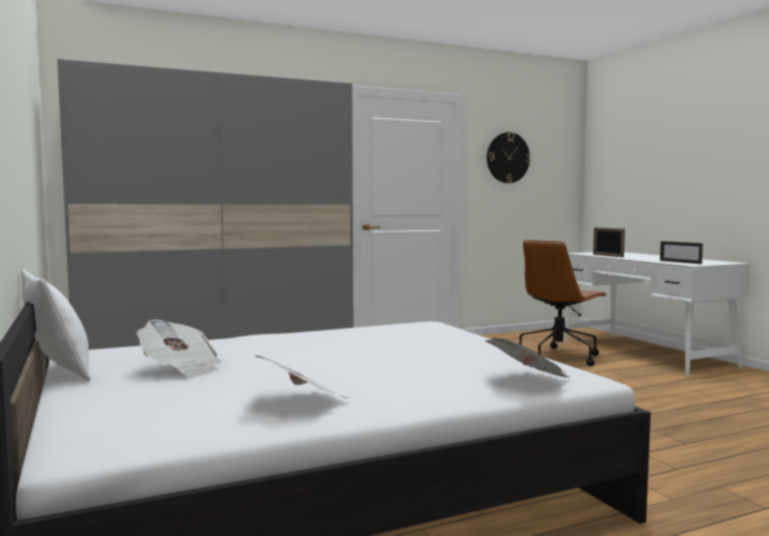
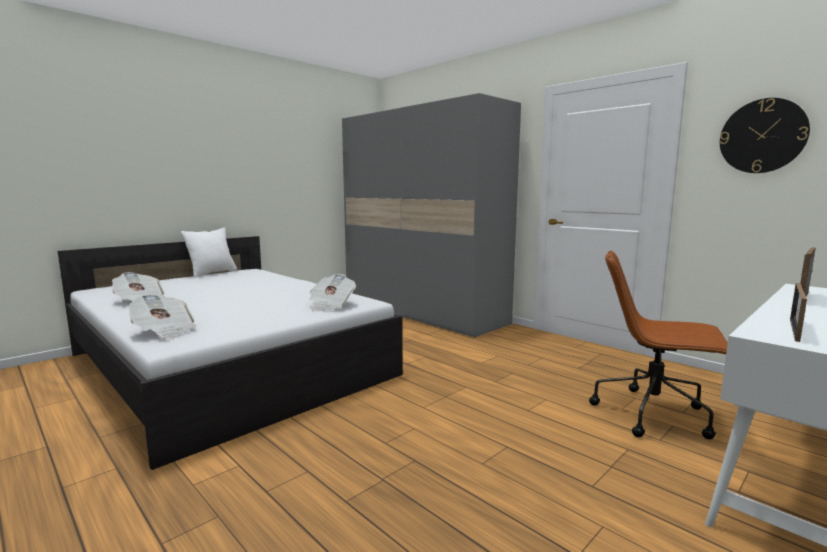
camera: 70 degrees right, 5 degrees up
newspaper [137,320,222,377] -> newspaper moved to [309,274,356,311]

